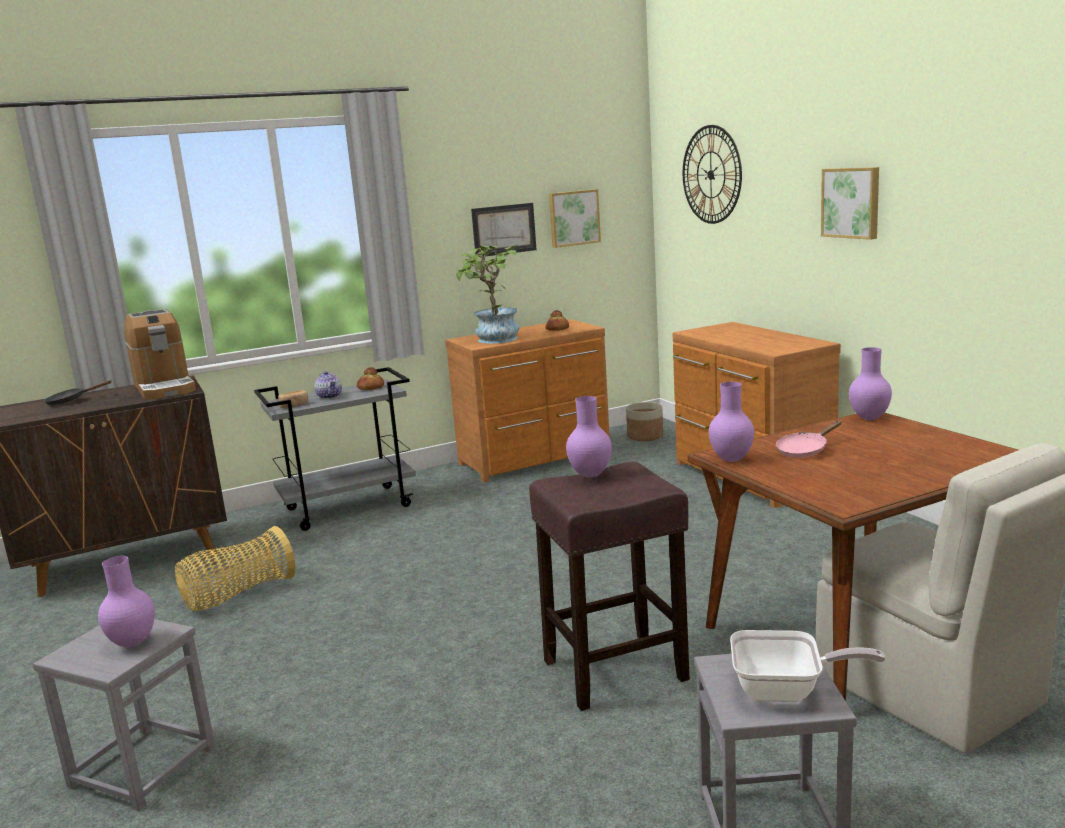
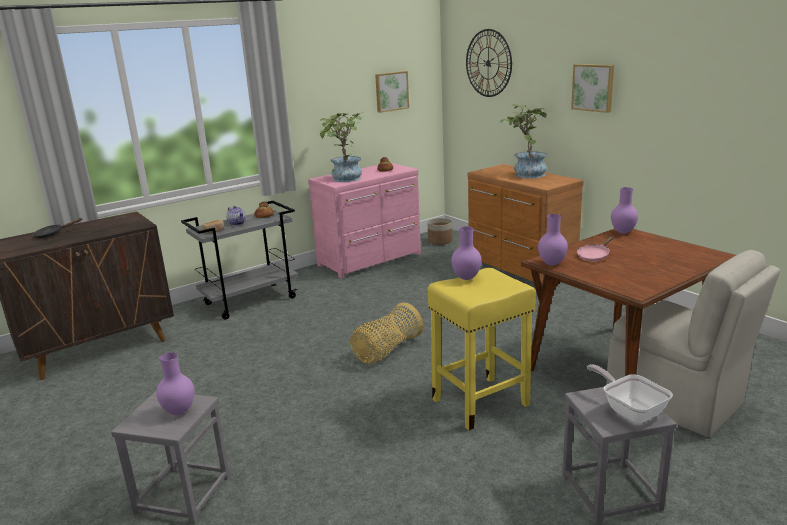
camera: 10 degrees left, 5 degrees up
coffee machine [124,309,196,400] -> none
basket [175,526,296,611] -> basket moved to [350,302,423,364]
brown dresser [445,319,610,482] -> pink dresser [308,162,421,278]
picture [471,203,537,257] -> none
brown stool [529,462,690,711] -> yellow stool [428,267,536,430]
frying pan [730,630,886,702] -> frying pan turned 120 degrees counterclockwise [587,364,673,424]
none -> potted plant [500,104,551,178]

